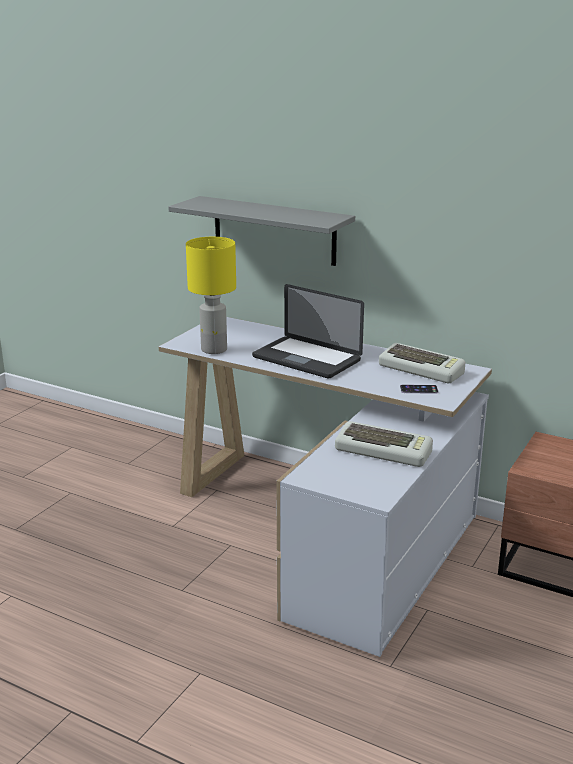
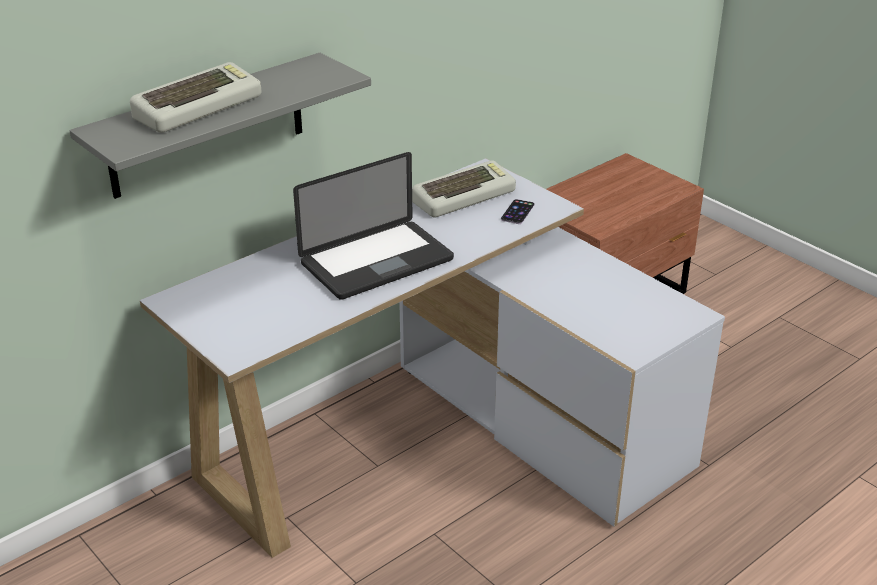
camera: 70 degrees left, 10 degrees up
yellow table lamp [186,237,236,354] -> none
keyboard [335,421,433,467] -> keyboard moved to [130,62,262,133]

